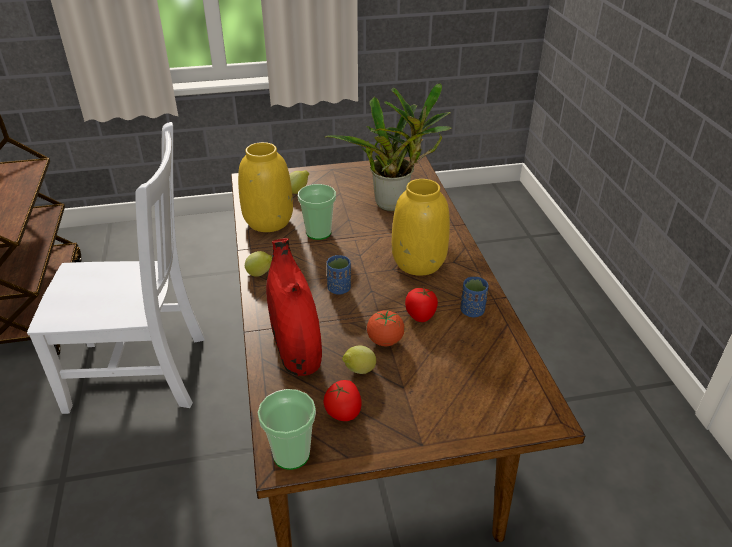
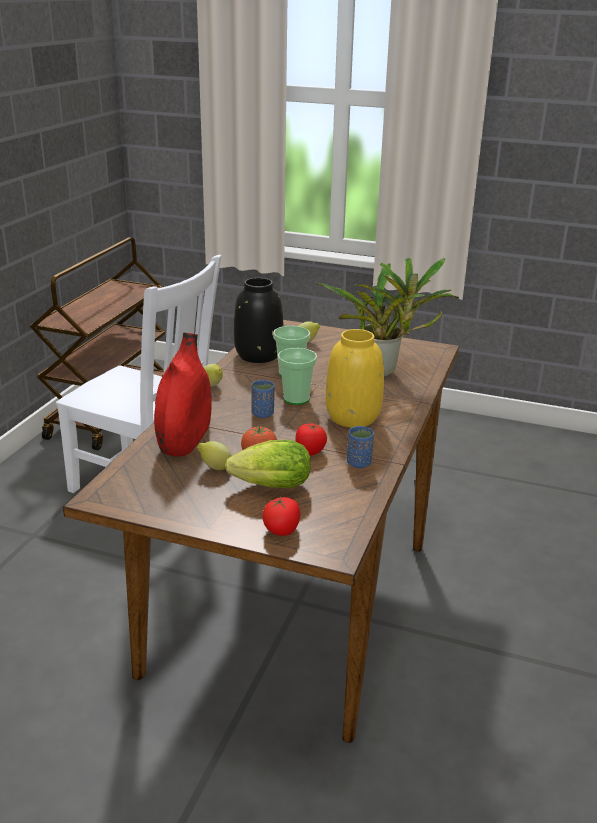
camera: 30 degrees right, 10 degrees down
yellow vase [238,142,293,232] -> black vase [234,278,284,363]
cup [257,389,316,470] -> cup moved to [278,348,317,405]
tomato [323,380,362,421] -> tomato moved to [263,497,300,536]
none -> lettuce [225,440,311,488]

